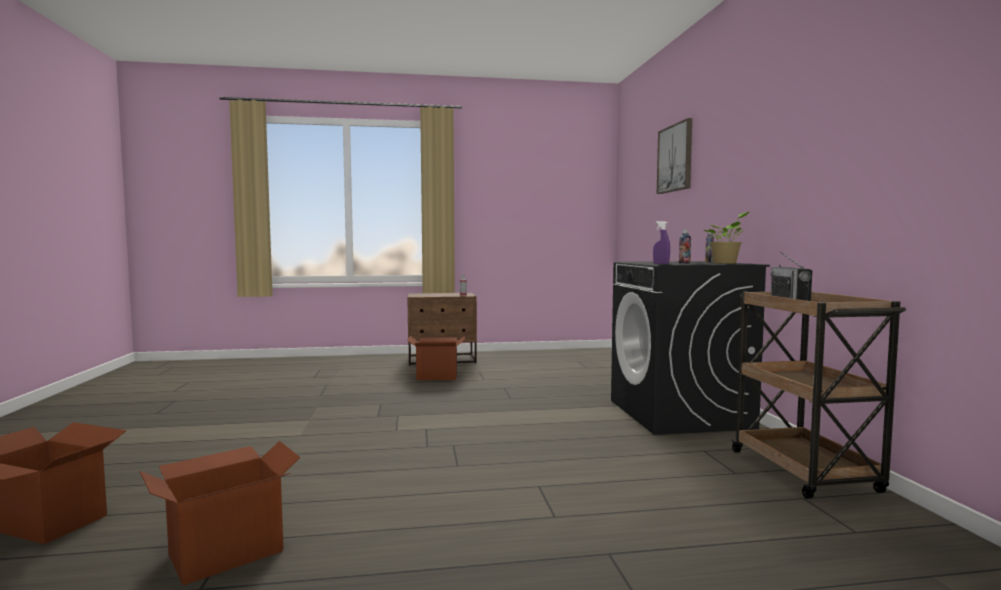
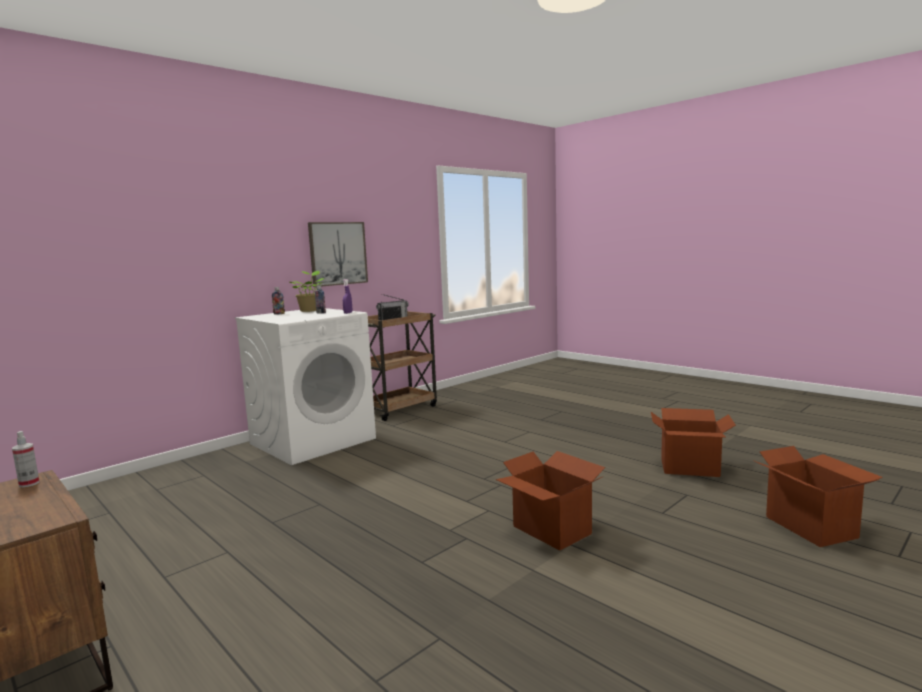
camera: 125 degrees left, 5 degrees up
cardboard box [407,336,465,380] -> cardboard box moved to [496,451,605,550]
black washing machine [611,261,770,435] -> white washing machine [235,308,376,465]
picture [657,118,692,194] -> picture moved to [308,222,368,287]

